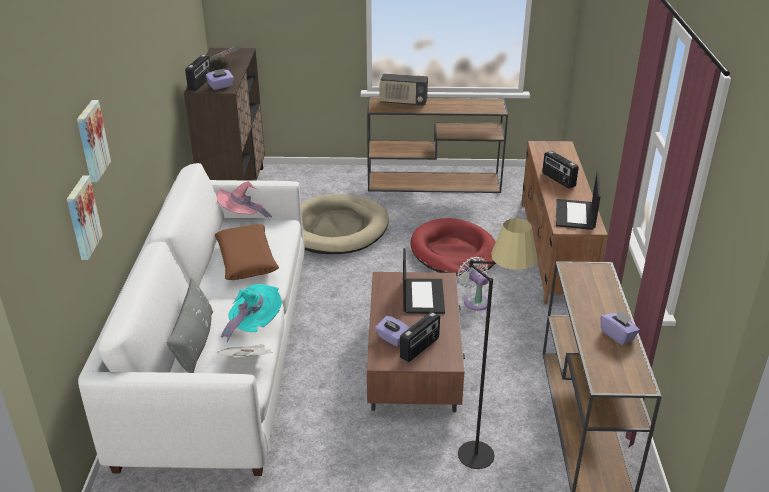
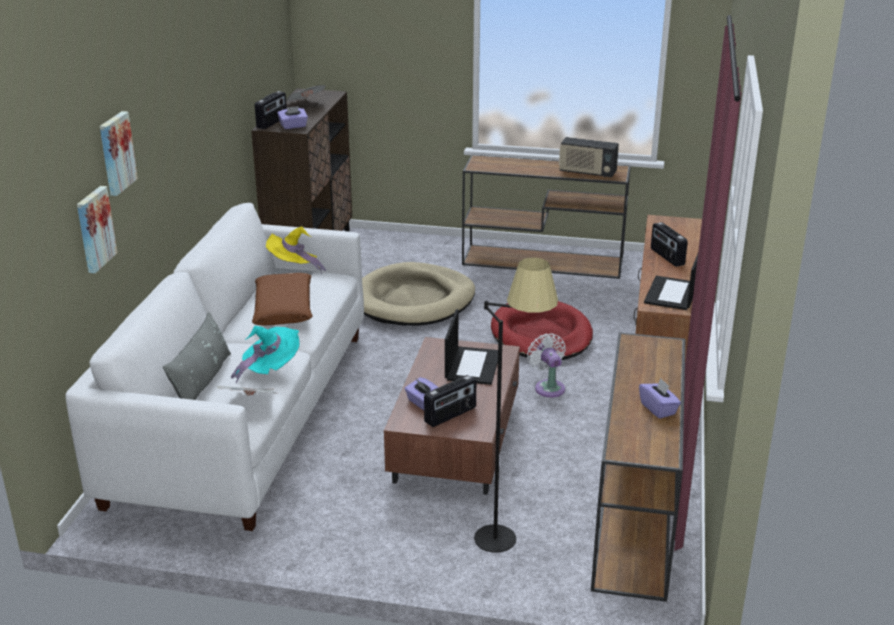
camera: 10 degrees right, 5 degrees down
pink hat [217,181,272,219] -> yellow hat [266,226,326,274]
radio [380,73,428,106] -> radio moved to [559,137,619,177]

